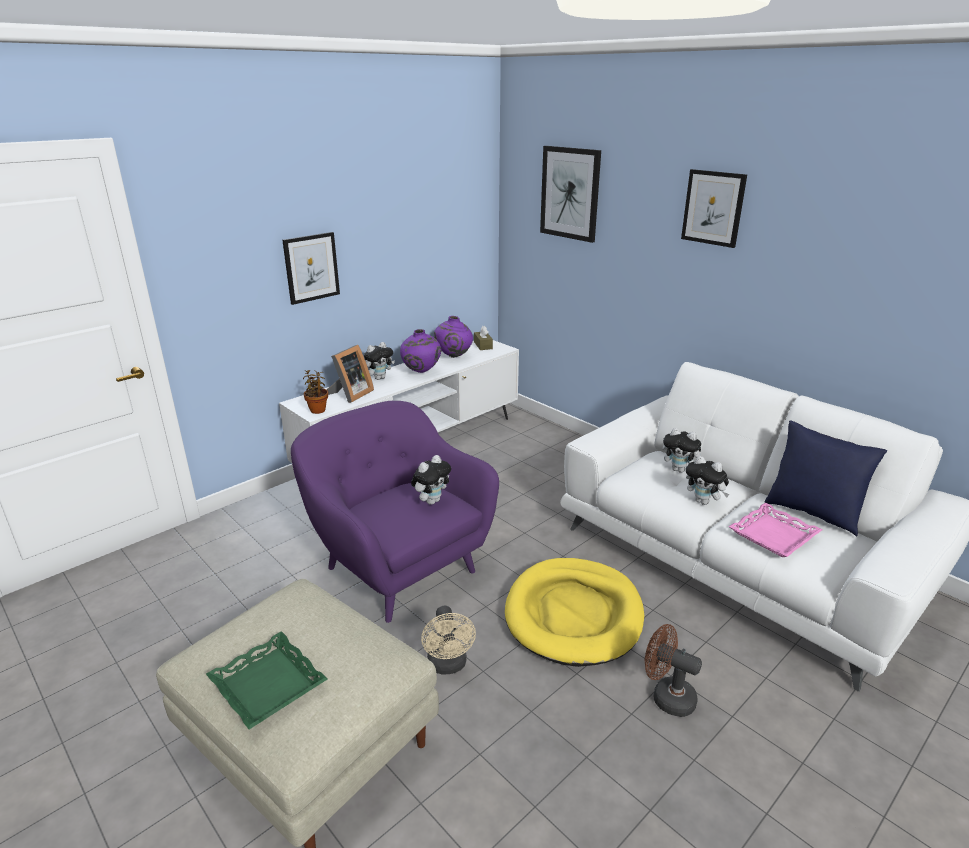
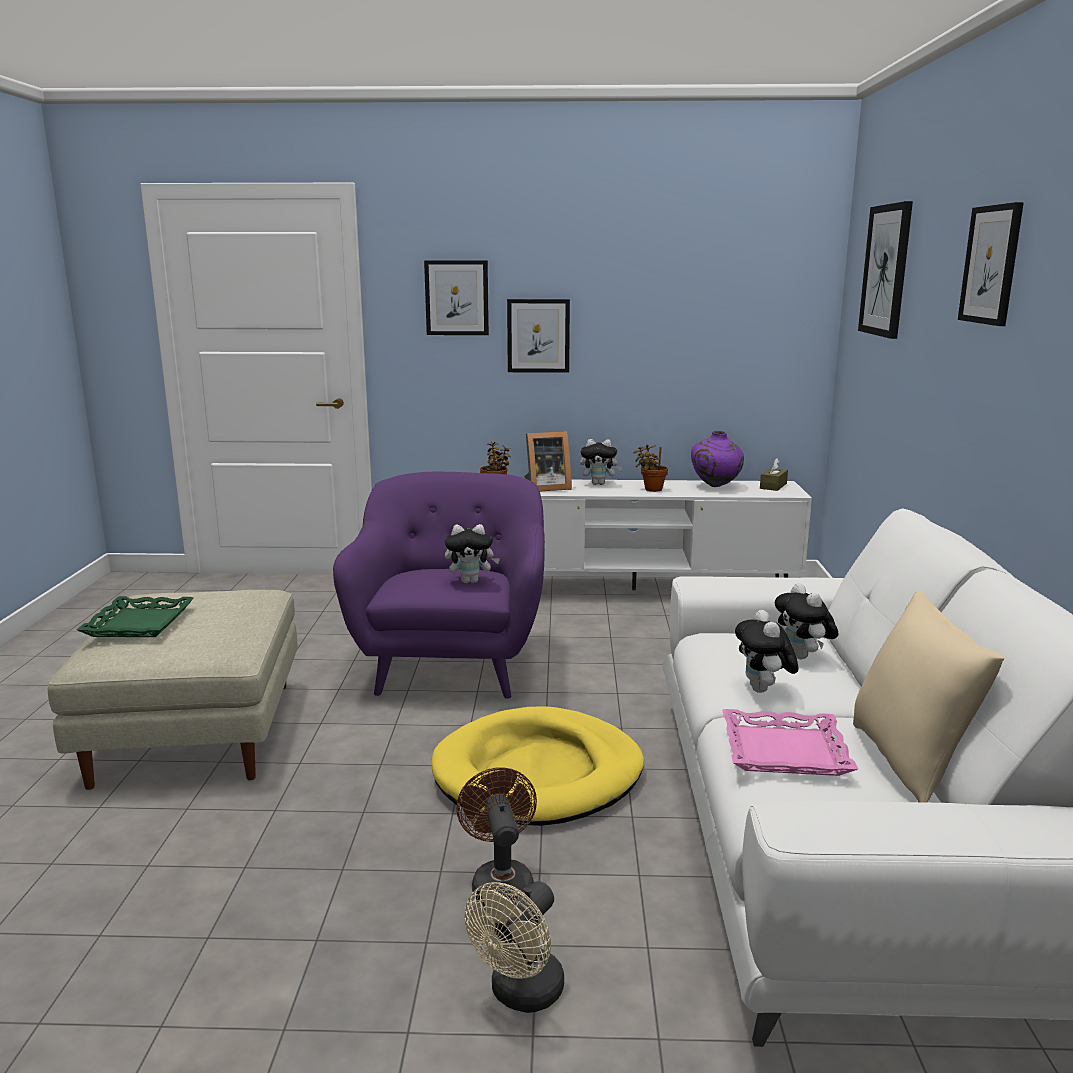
camera: 45 degrees right, 10 degrees down
purple vase [400,329,441,373] -> potted plant [633,444,668,492]
beige fan [421,606,476,675] -> beige fan moved to [465,881,564,1013]
blue pillow [764,420,887,536] -> beige pillow [853,590,1004,803]
none -> picture [424,260,489,335]

